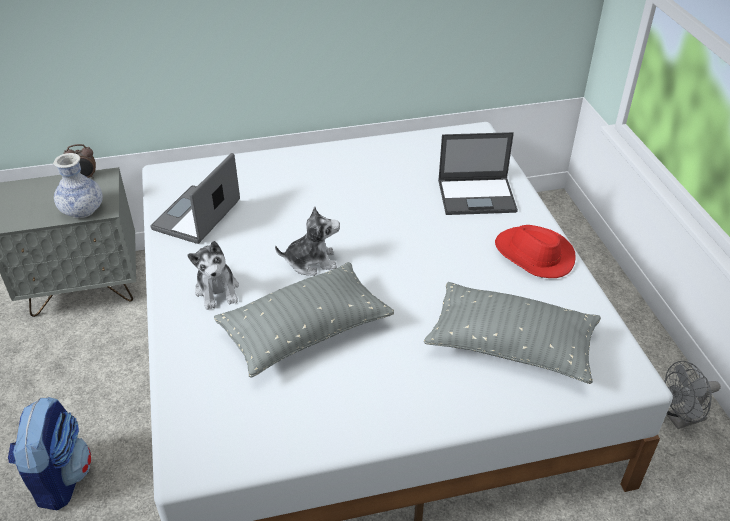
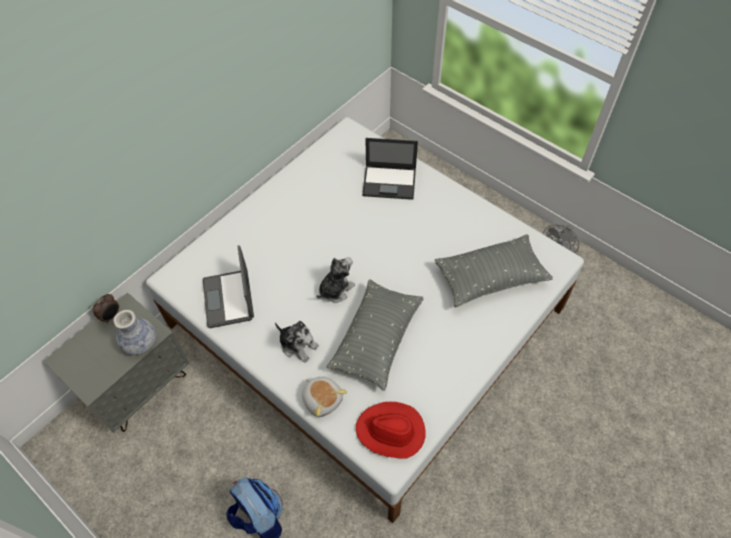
camera: 35 degrees left, 15 degrees up
laptop [438,132,518,215] -> laptop turned 45 degrees clockwise [362,138,418,200]
red hat [495,225,576,278] -> red hat moved to [356,402,425,459]
none -> plush toy [302,377,347,417]

